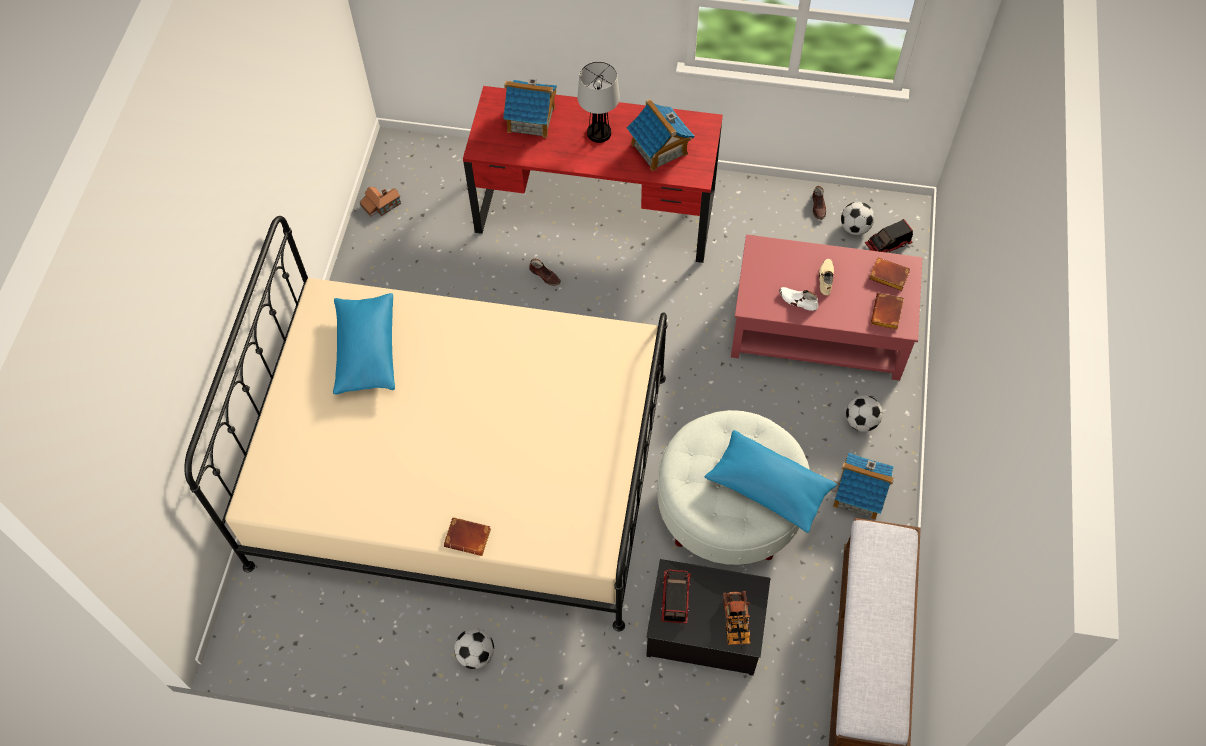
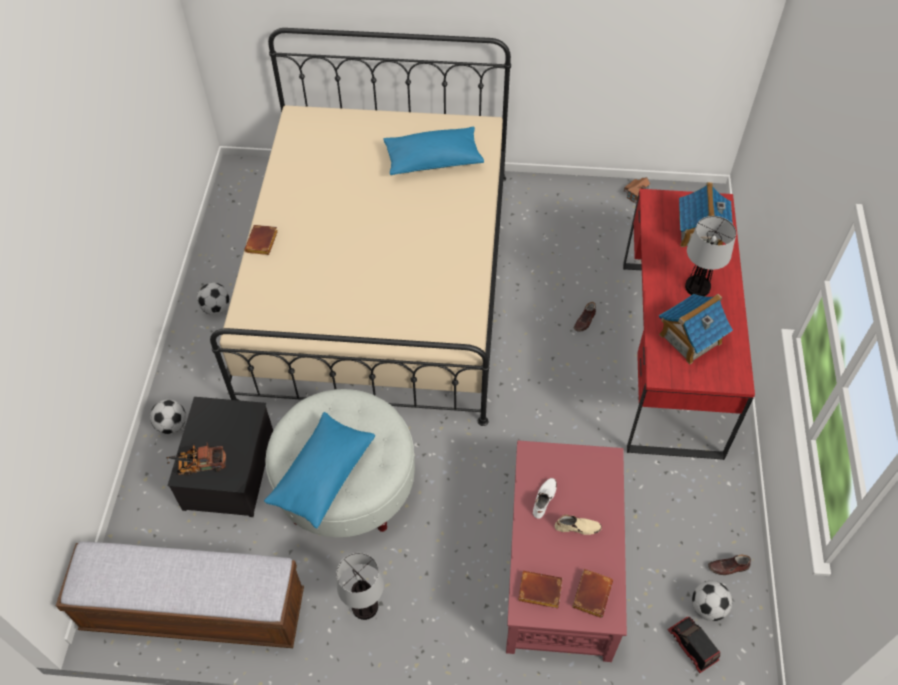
camera: 85 degrees right, 5 degrees down
toy truck [661,570,691,623] -> none
toy house [831,452,894,520] -> table lamp [336,553,384,620]
football [846,395,883,432] -> football moved to [150,399,186,434]

